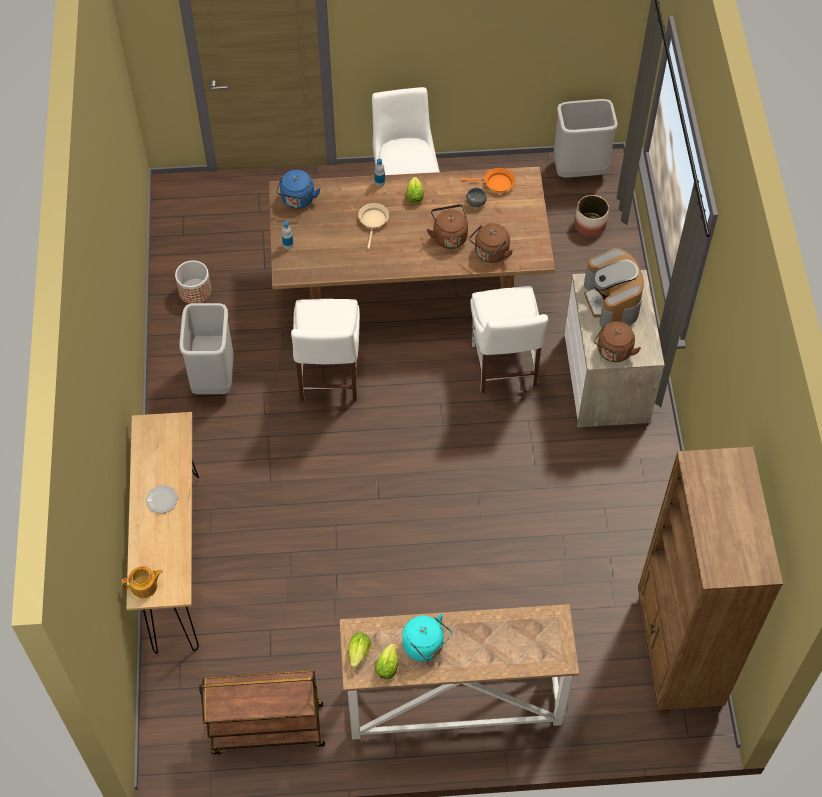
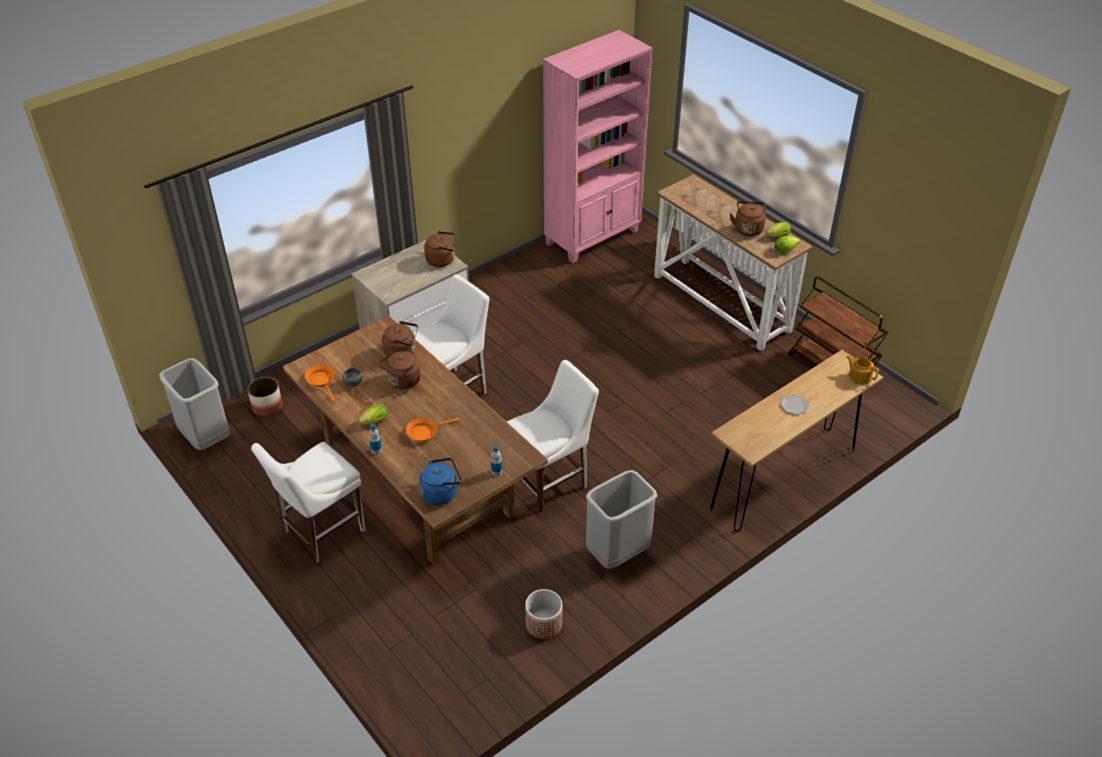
camera: 125 degrees left, 15 degrees down
beige frying pan [358,203,389,249] -> orange frying pan [406,418,459,442]
turquoise kettle [402,613,452,661] -> brown kettle [730,201,766,236]
coffee machine [584,248,644,327] -> none
brown bookcase [638,447,783,714] -> pink bookcase [543,30,653,263]

